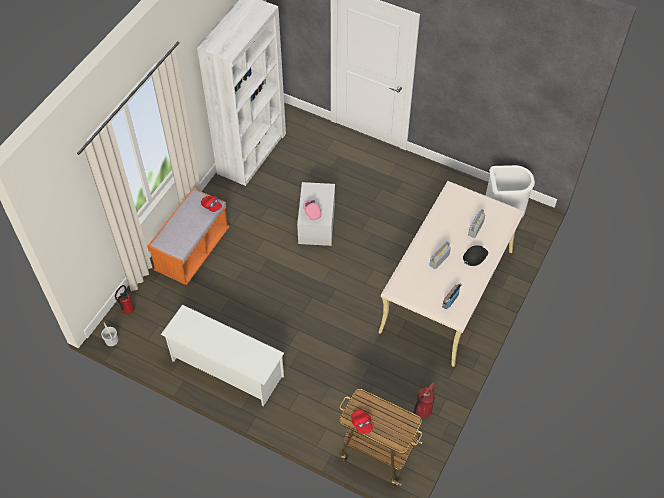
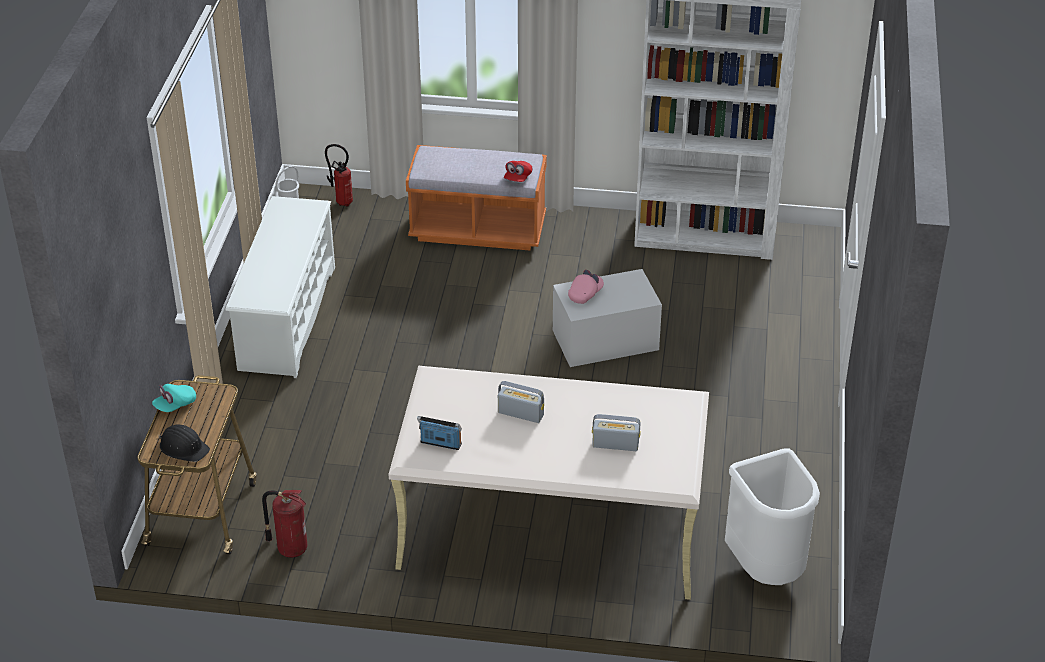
camera: 70 degrees right, 15 degrees down
red cap [351,410,373,434] -> turquoise cap [152,384,196,412]
black hard hat [463,245,488,266] -> black hard hat moved to [159,425,210,462]

